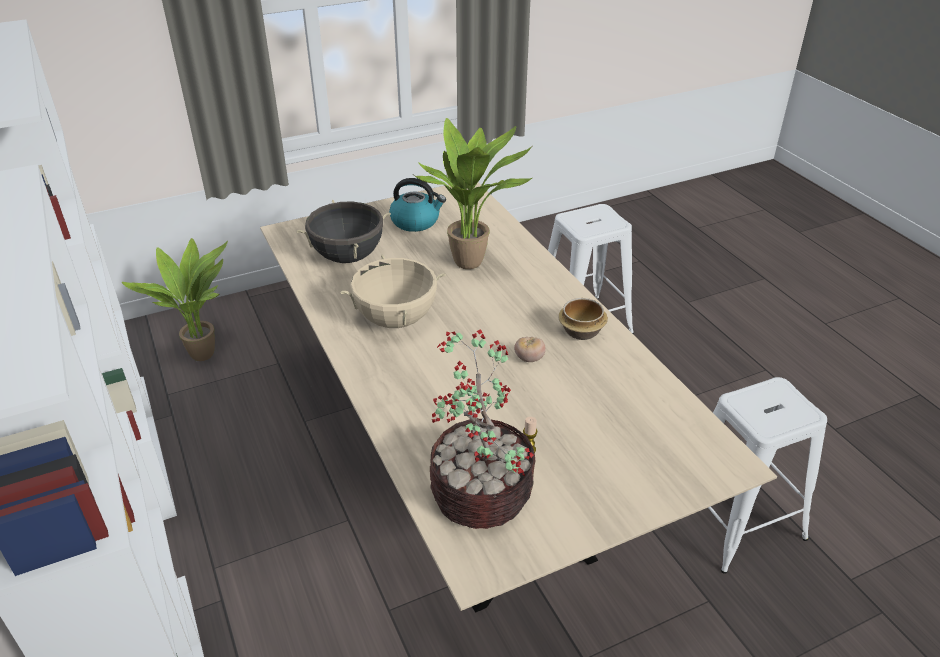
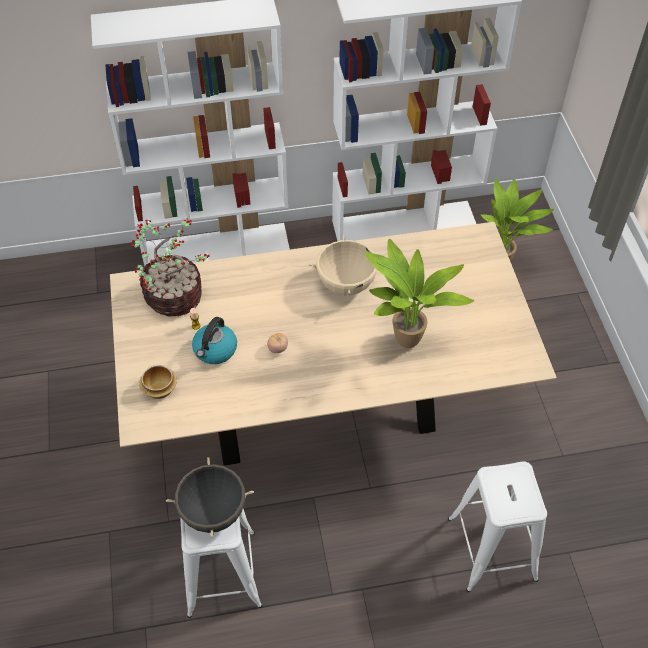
camera: 105 degrees right, 15 degrees up
black cooking pot [297,200,391,263] -> black cooking pot moved to [166,457,254,537]
kettle [389,178,446,232] -> kettle moved to [192,317,237,364]
bowl [558,298,608,340] -> bowl moved to [139,365,177,399]

